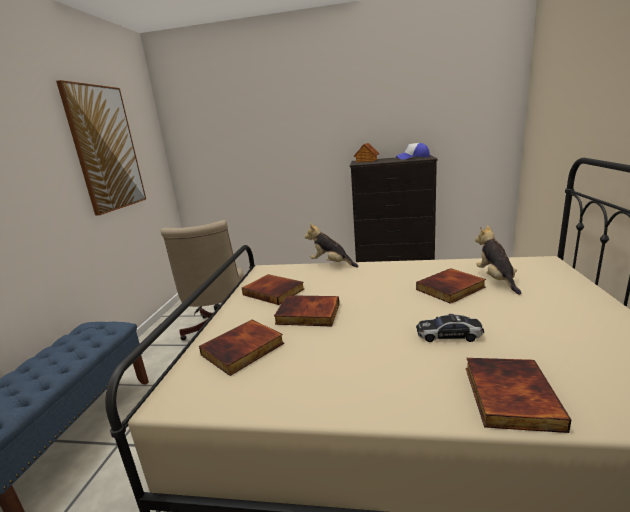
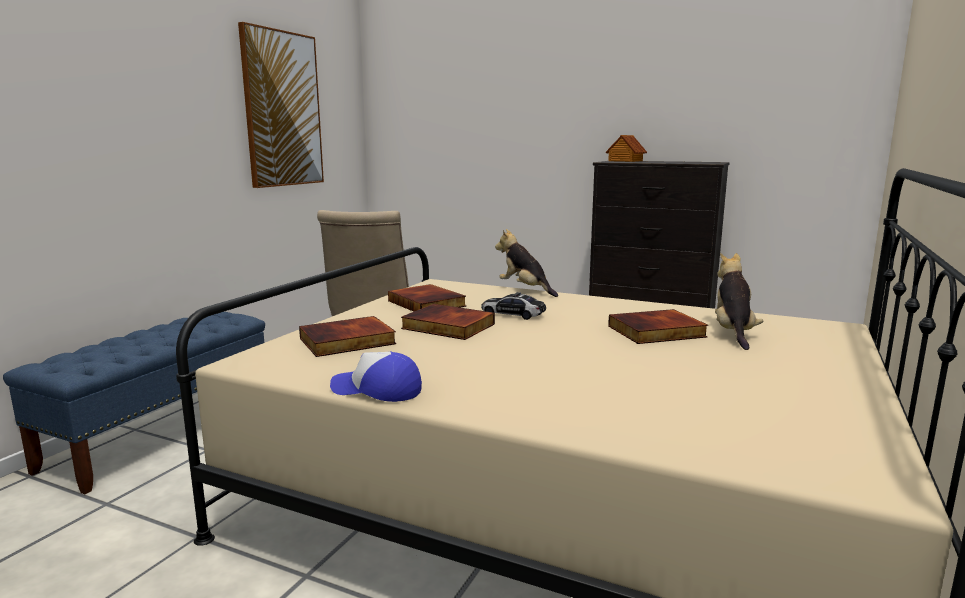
camera: 15 degrees right, 5 degrees down
cap [396,143,430,159] -> cap moved to [330,352,422,402]
toy car [416,314,484,342] -> toy car moved to [481,292,546,320]
book [466,358,571,433] -> none

